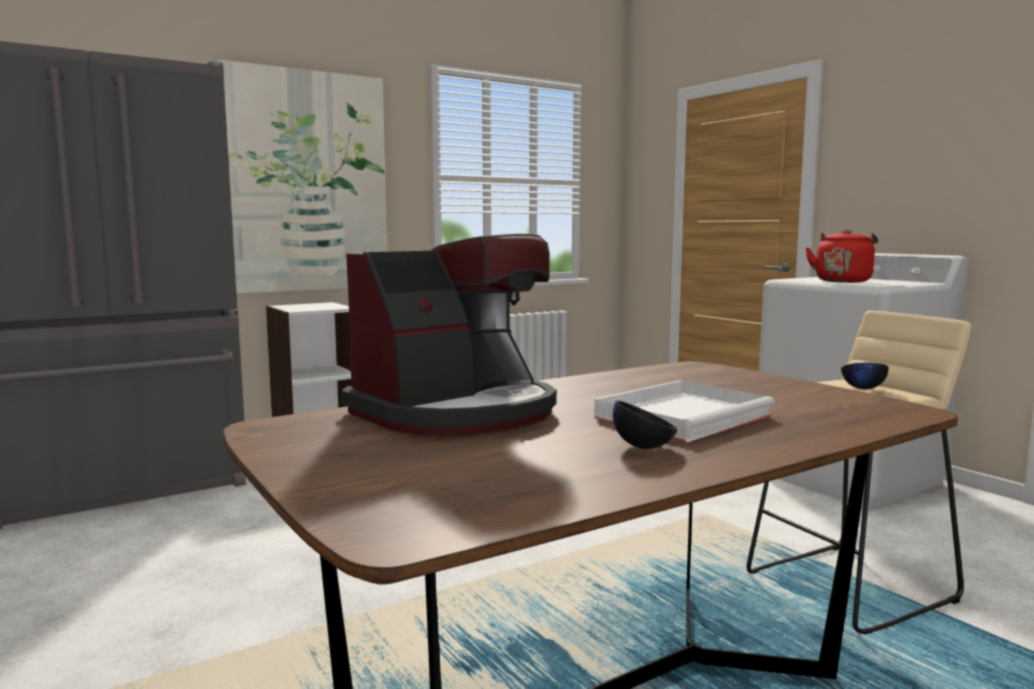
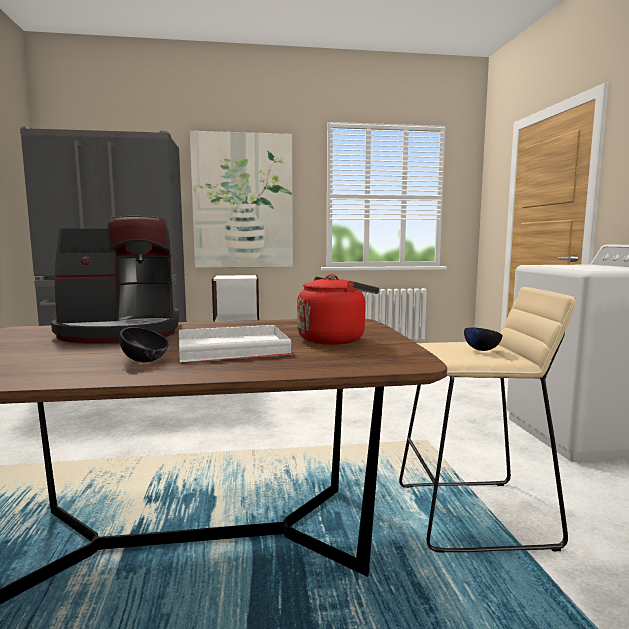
camera: 25 degrees right, 0 degrees up
red kettle [805,229,878,283] -> red kettle moved to [297,274,379,345]

